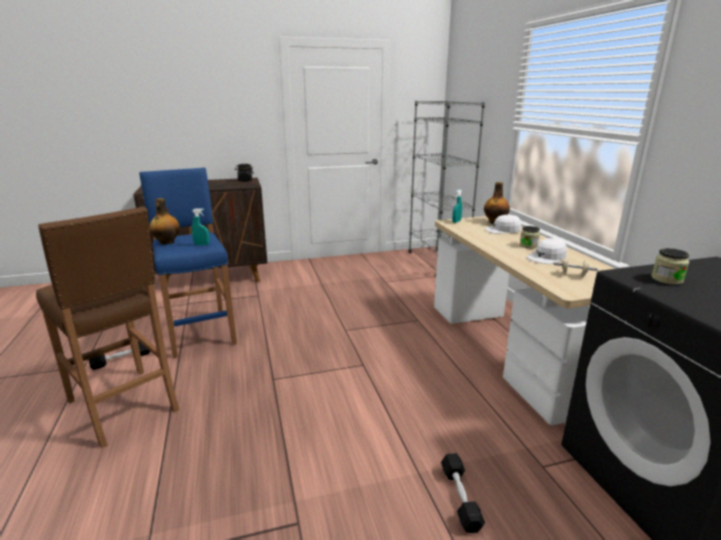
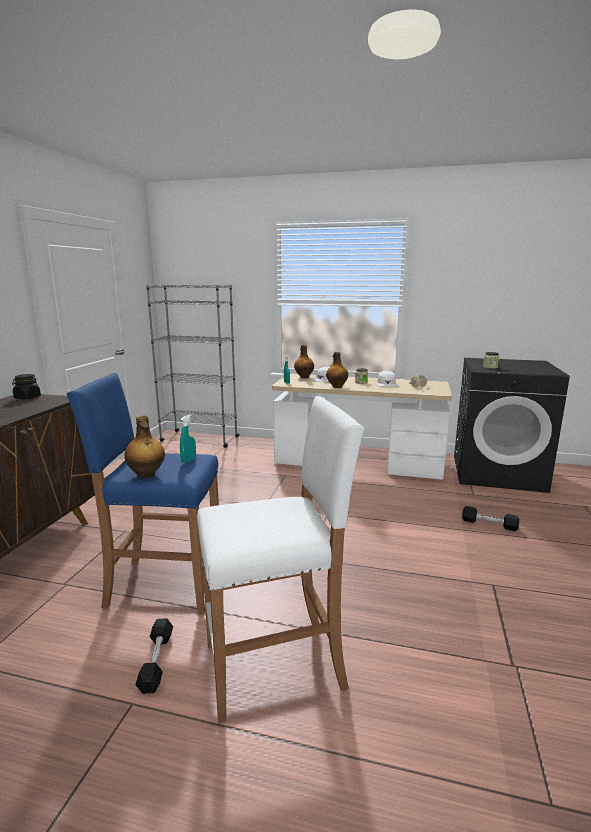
camera: 60 degrees left, 5 degrees down
brown stool [36,207,179,448] -> white stool [197,396,364,723]
none -> bottle [326,352,348,388]

